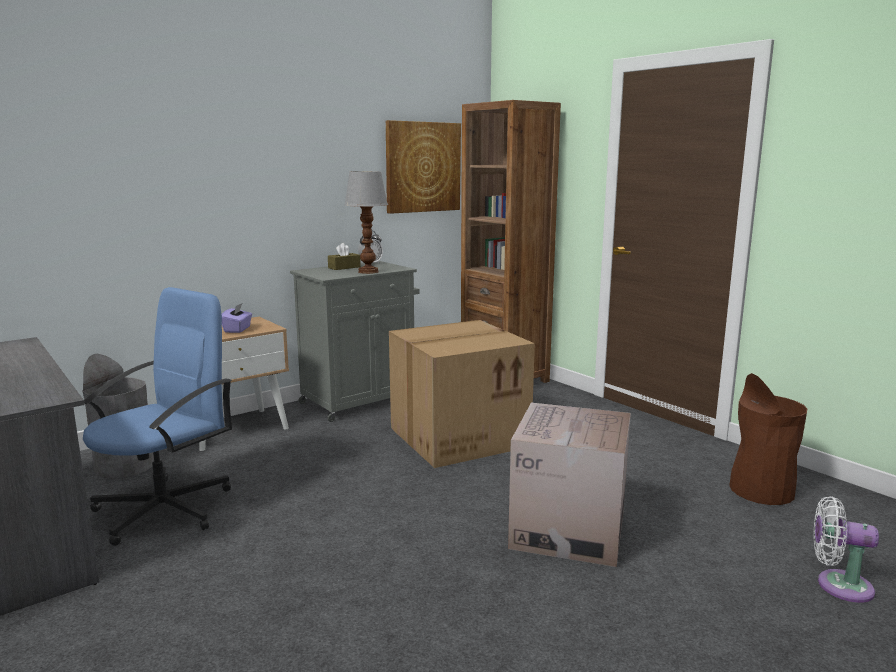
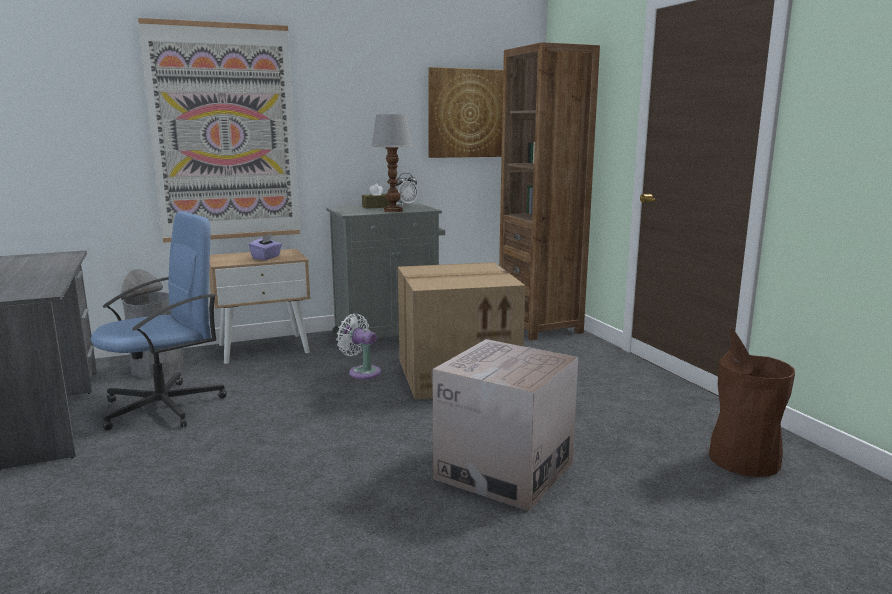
camera: 15 degrees right, 0 degrees up
white fan [814,496,879,603] -> white fan moved to [336,314,381,379]
none -> picture [138,18,300,243]

